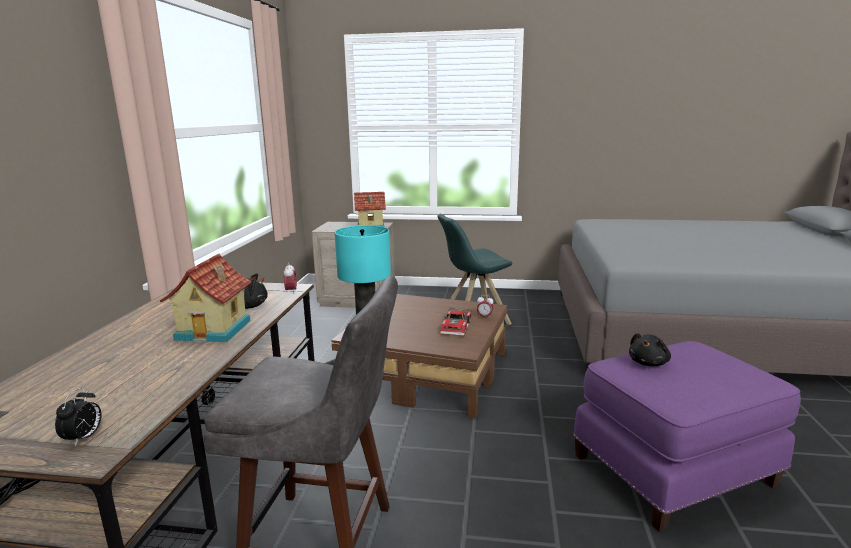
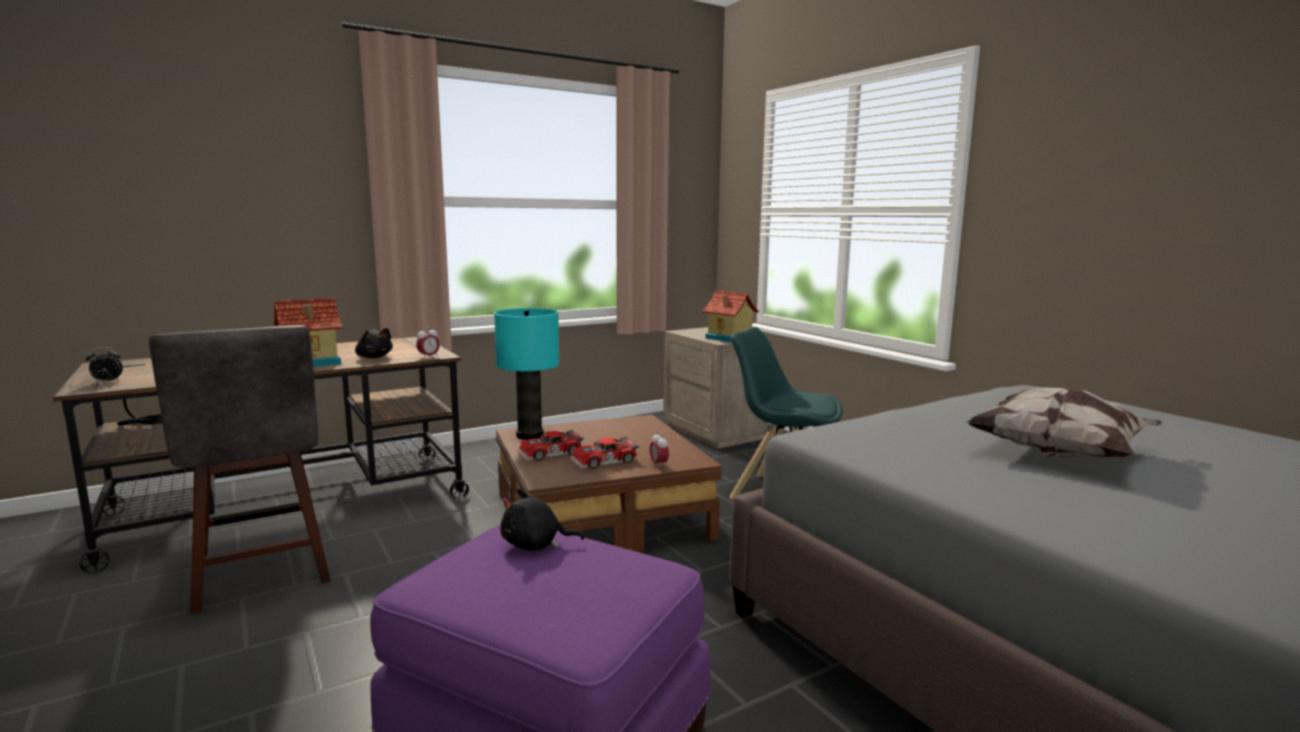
camera: 50 degrees right, 5 degrees down
none -> toy car [517,430,584,461]
none -> pillow [967,388,1163,458]

